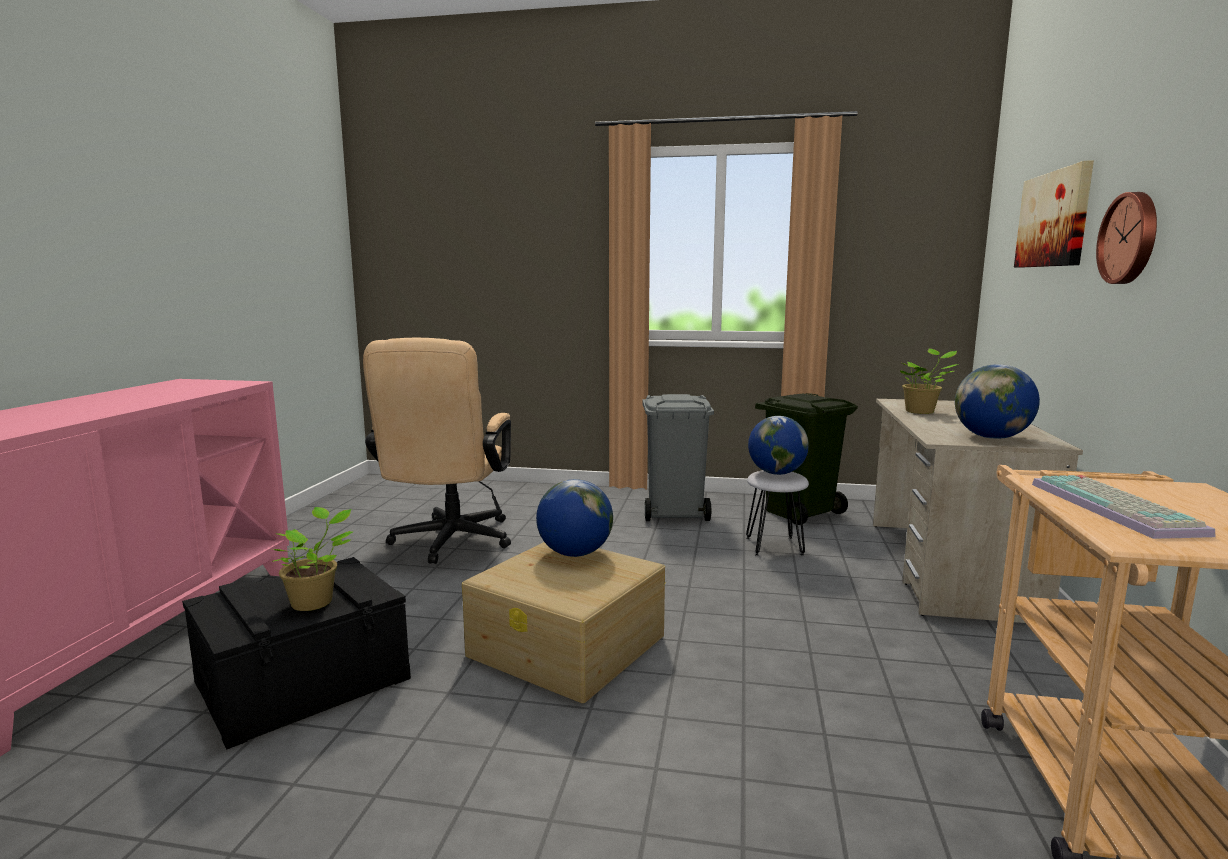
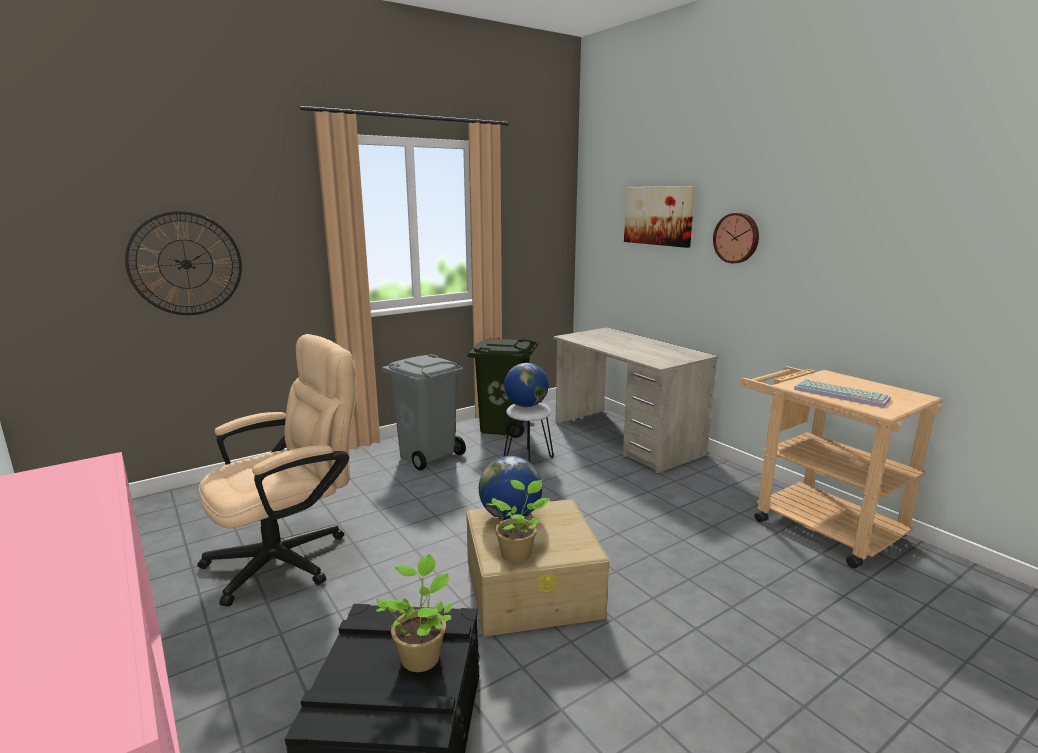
camera: 45 degrees left, 5 degrees up
beige office chair [363,338,511,564] -> beige office chair turned 90 degrees counterclockwise [197,334,357,607]
potted plant [899,349,959,414] -> potted plant moved to [487,480,550,563]
globe [955,364,1040,439] -> none
none -> wall clock [125,211,242,315]

